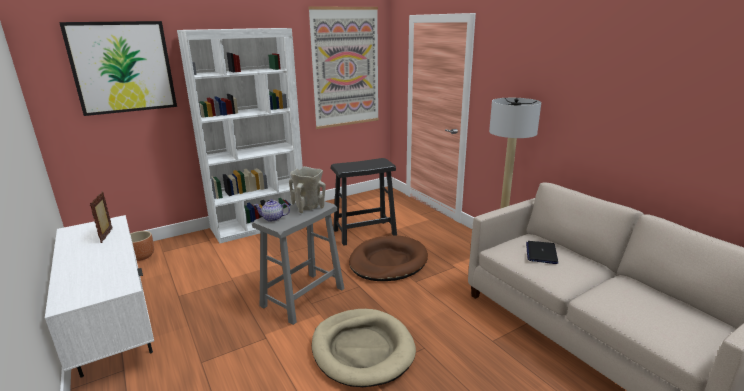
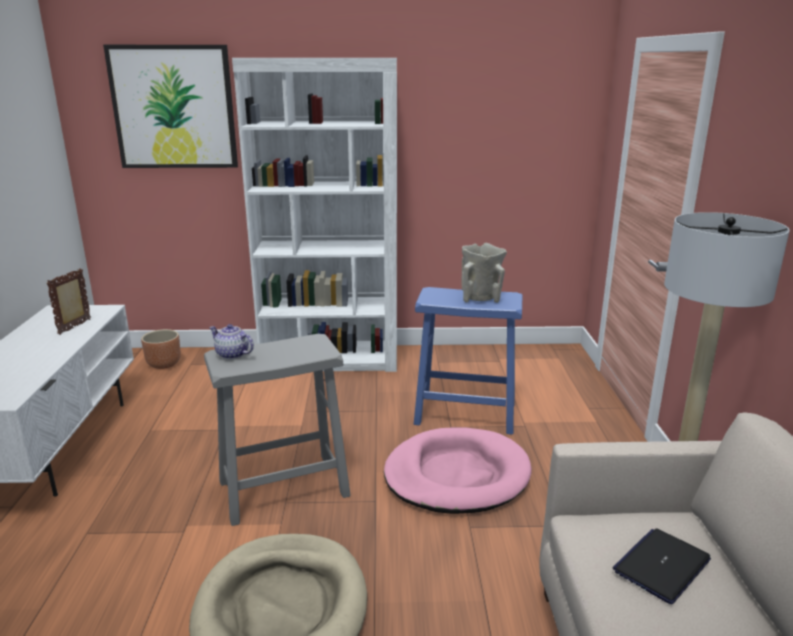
camera: 30 degrees right, 0 degrees up
beige vase [289,166,326,213] -> beige vase moved to [461,243,507,303]
picture [308,6,379,129] -> none
black stool [331,158,397,246] -> blue stool [414,287,522,435]
brown dog bed [349,235,428,281] -> pink dog bed [384,427,531,514]

